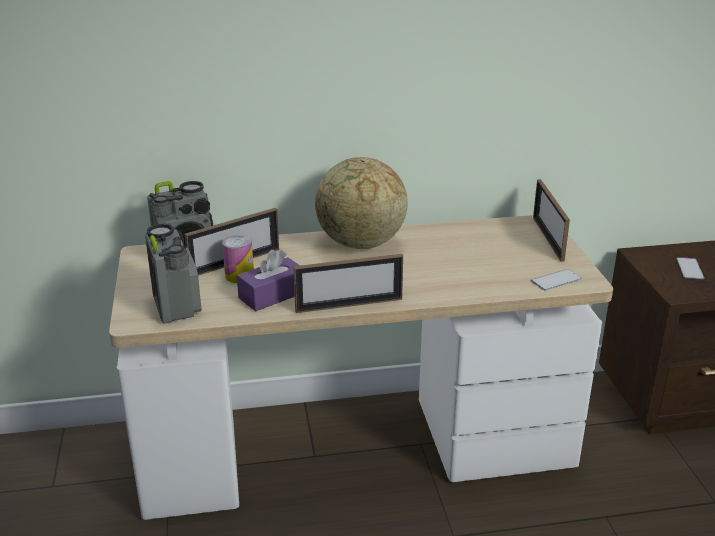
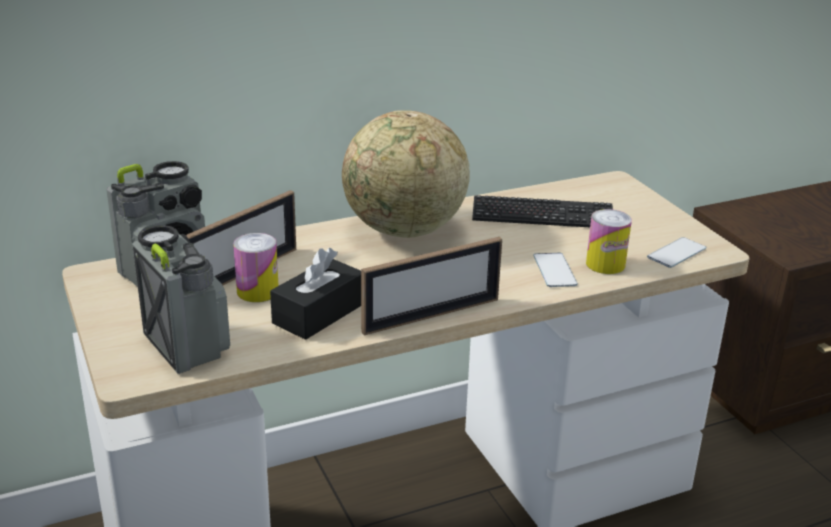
camera: 15 degrees left, 0 degrees up
purple tissue box [237,250,300,311] -> black tissue box [270,248,361,340]
picture frame [533,179,570,262] -> none
phone [676,257,704,279] -> phone moved to [533,253,578,287]
none -> keyboard [472,195,613,227]
none -> can [586,209,632,274]

